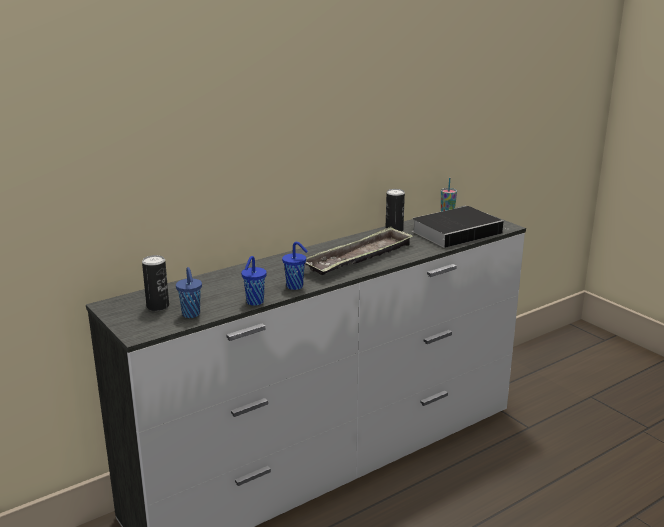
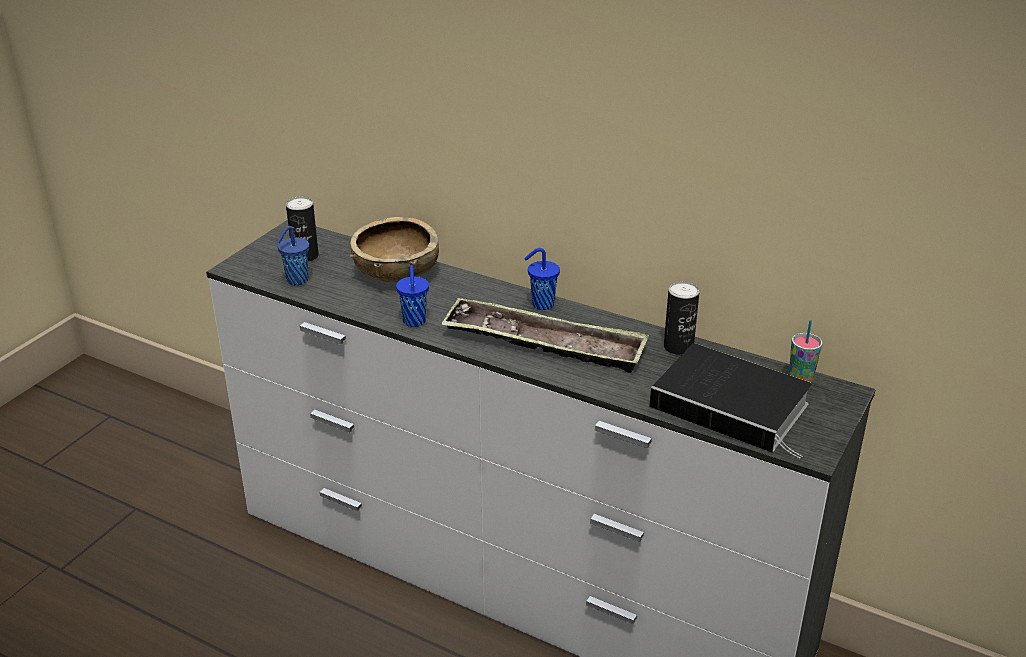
camera: 65 degrees right, 10 degrees up
blue cup [241,256,267,306] -> blue cup moved to [524,248,560,310]
none -> brown bowl [350,217,439,282]

